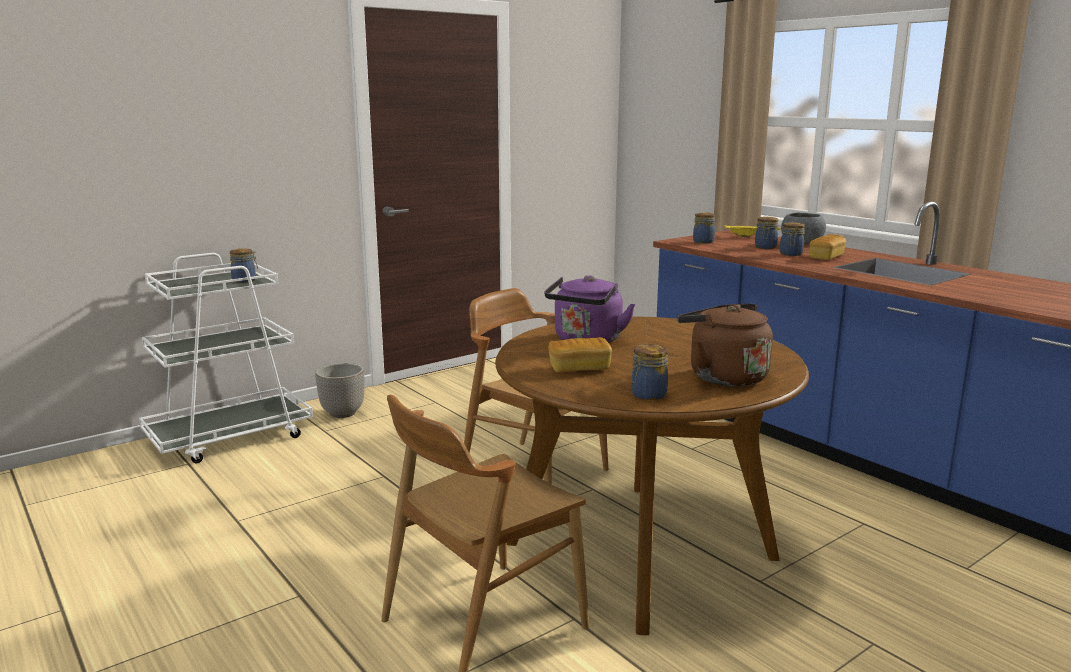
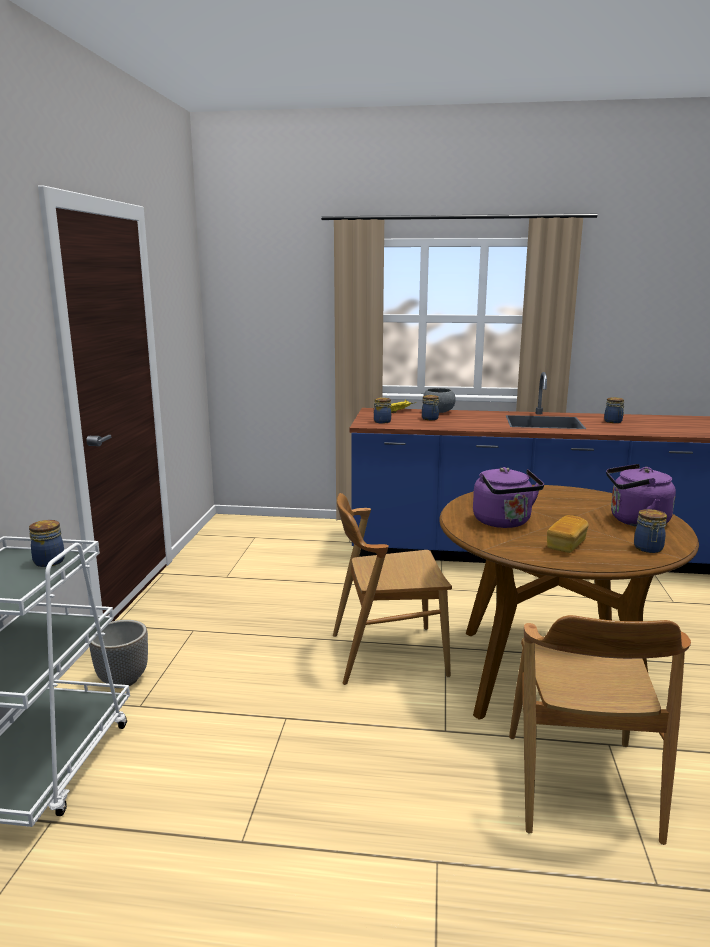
camera: 45 degrees left, 0 degrees up
brown kettle [677,304,773,386] -> purple kettle [606,464,676,527]
jar [780,222,805,256] -> jar moved to [604,397,624,423]
bread [809,234,846,260] -> none

